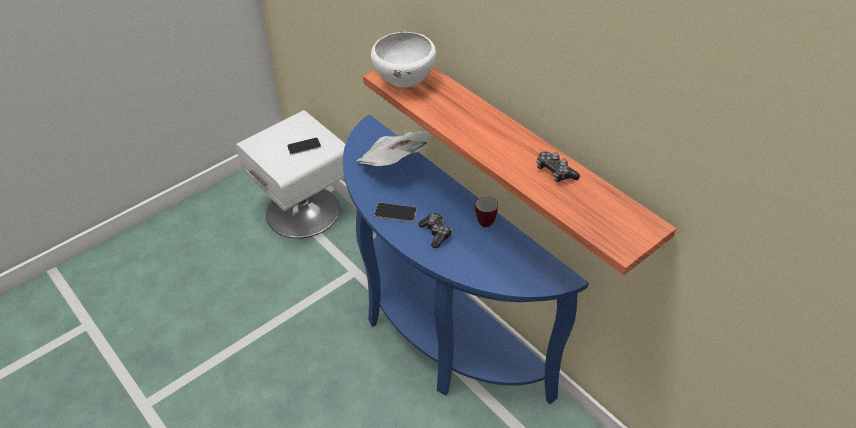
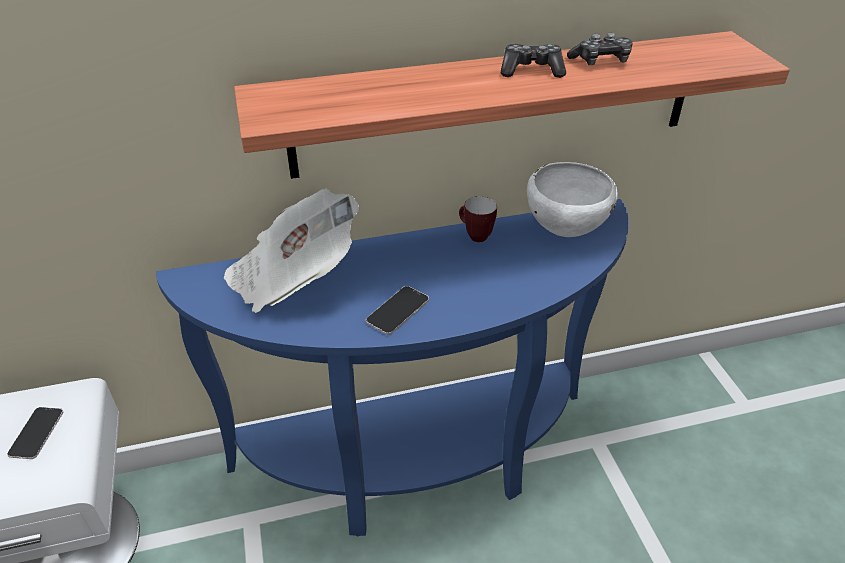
camera: 65 degrees left, 5 degrees down
white bowl [371,32,436,88] -> white bowl moved to [527,162,618,237]
game controller [418,213,452,248] -> game controller moved to [501,44,566,78]

